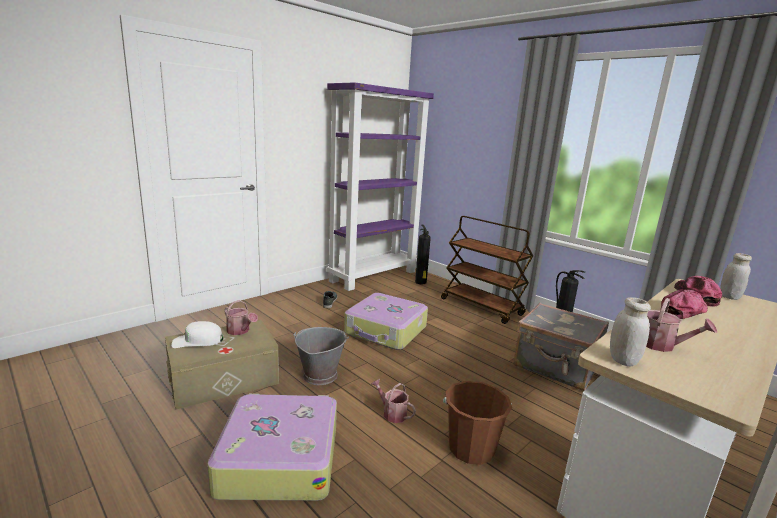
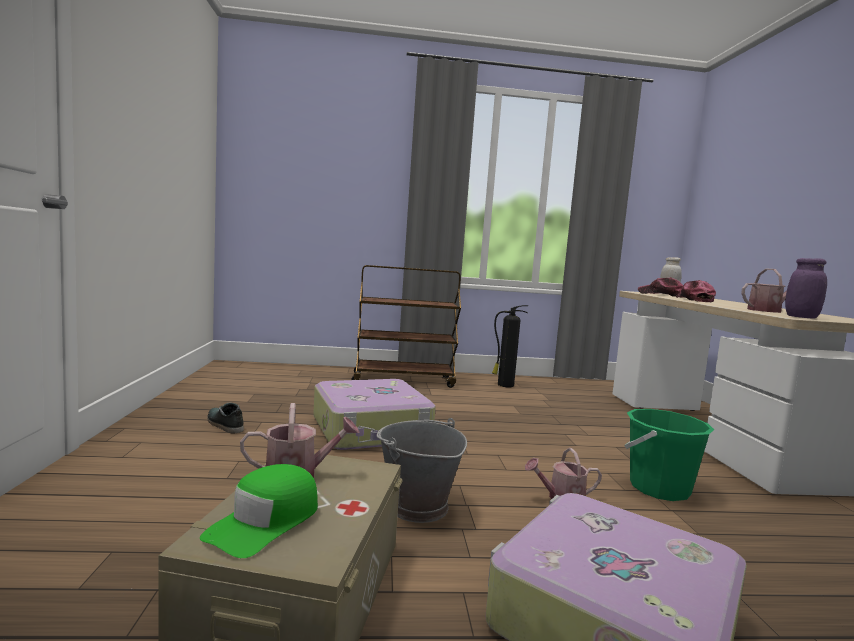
camera: 50 degrees left, 10 degrees down
white cap [171,321,223,348] -> green cap [200,464,318,558]
purple bookcase [327,82,434,291] -> none
fire extinguisher [415,225,431,285] -> none
brown bucket [443,381,512,465] -> green bucket [624,409,714,501]
grey suitcase [514,303,609,391] -> none
white jar [610,297,651,367] -> purple jar [785,258,827,319]

